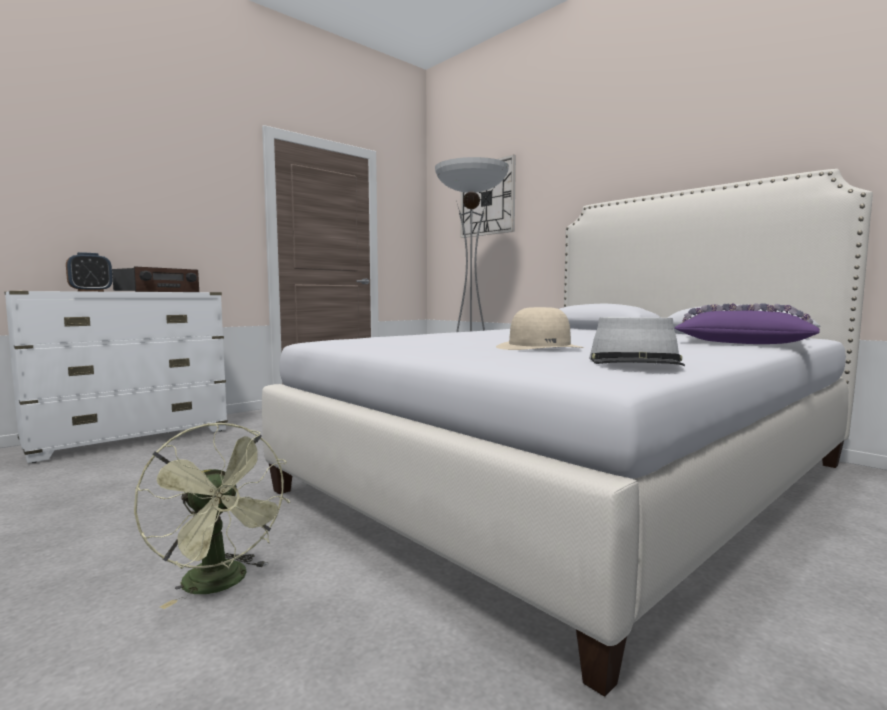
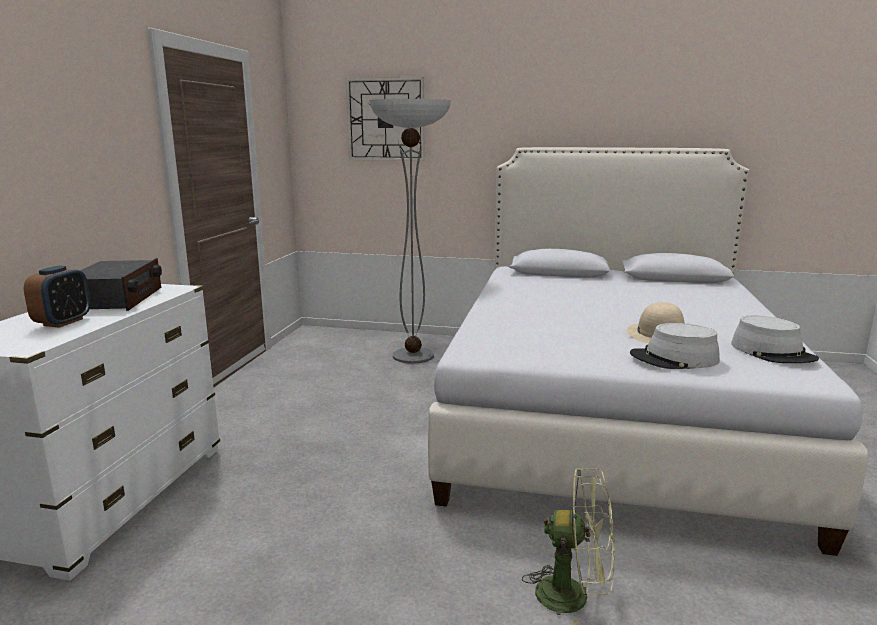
camera: 35 degrees left, 10 degrees up
purple pillow [675,303,820,344] -> none
none -> grey hat [630,323,720,369]

